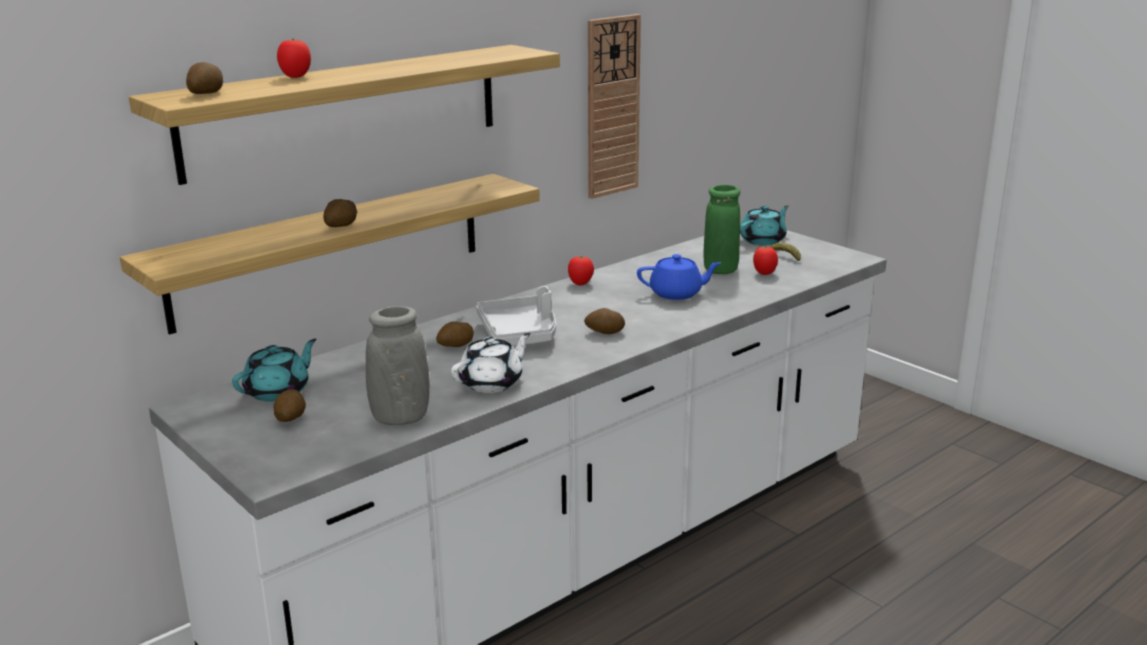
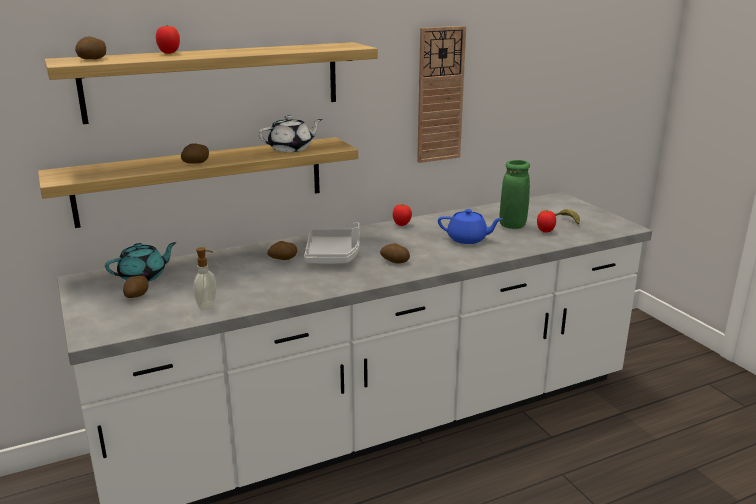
camera: 15 degrees right, 0 degrees up
grey vase [366,306,430,425] -> soap dispenser [193,247,216,310]
white teapot [451,333,531,393] -> white teapot moved to [258,115,323,152]
turquoise teapot [740,205,789,245] -> none

